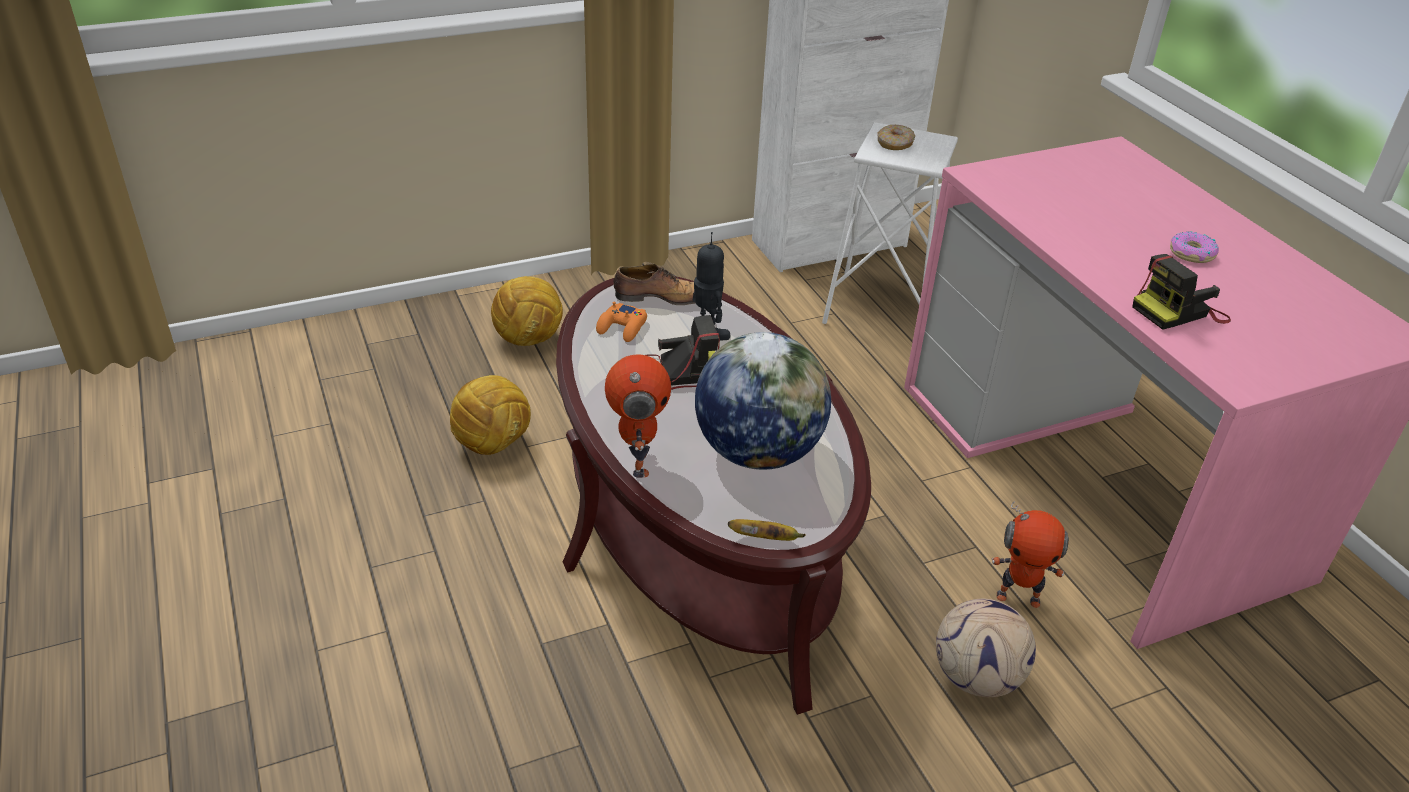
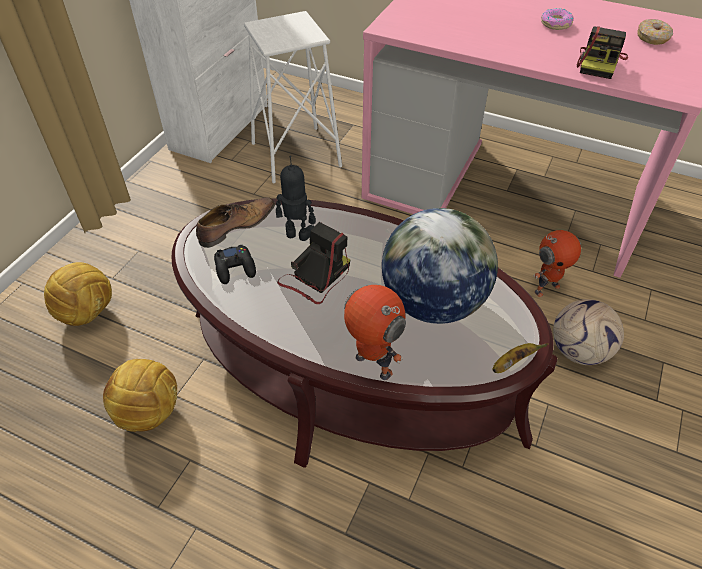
camera: 40 degrees left, 10 degrees up
orange game controller [596,302,647,342] -> black game controller [214,245,256,284]
donut [877,125,915,150] -> donut moved to [637,19,673,45]

